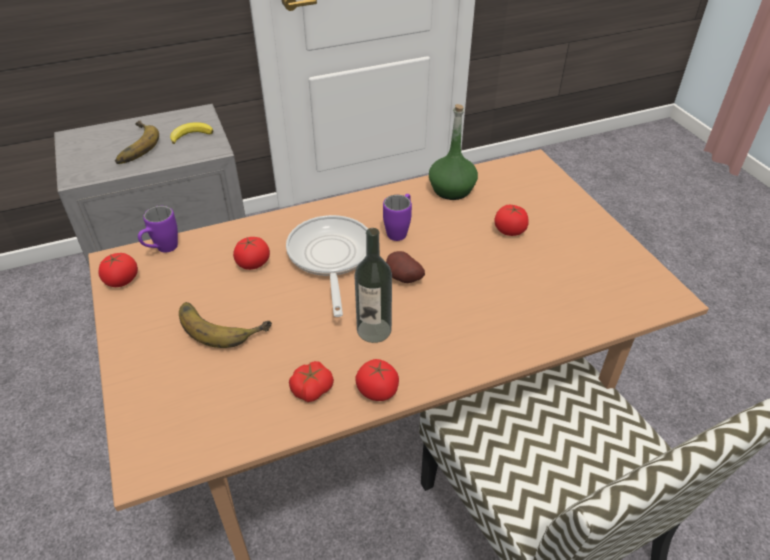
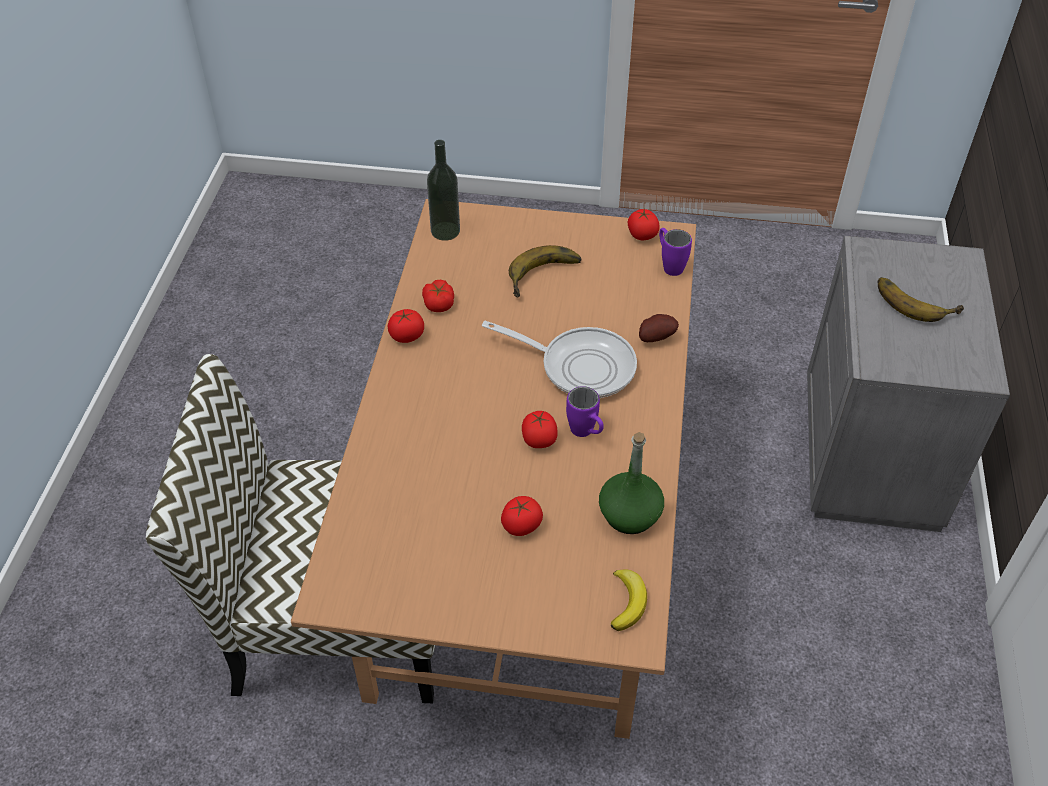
camera: 120 degrees right, 5 degrees up
banana [170,122,213,144] -> banana moved to [611,569,647,631]
tomato [233,237,270,270] -> tomato moved to [522,411,558,448]
bottle [355,228,392,343] -> bottle moved to [427,140,460,241]
potato [386,251,425,283] -> potato moved to [639,314,679,342]

